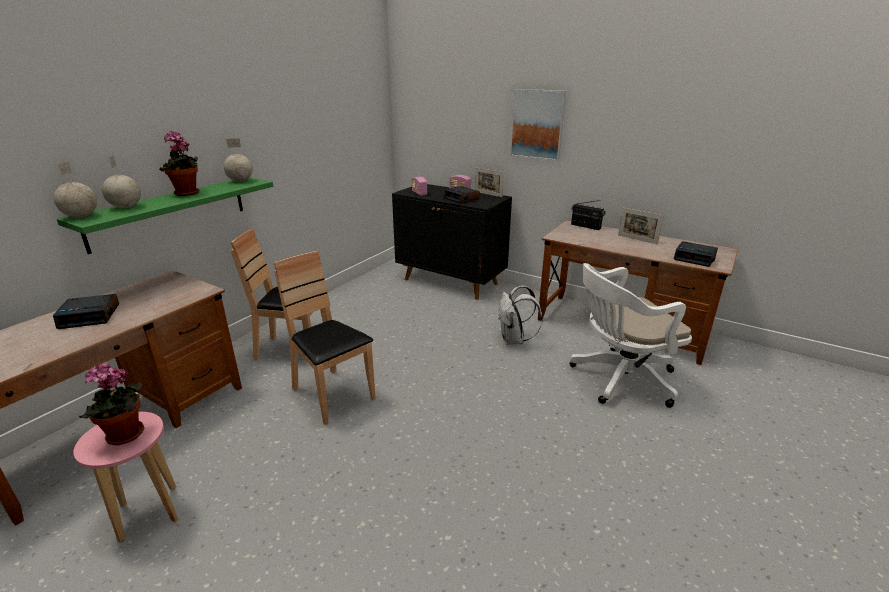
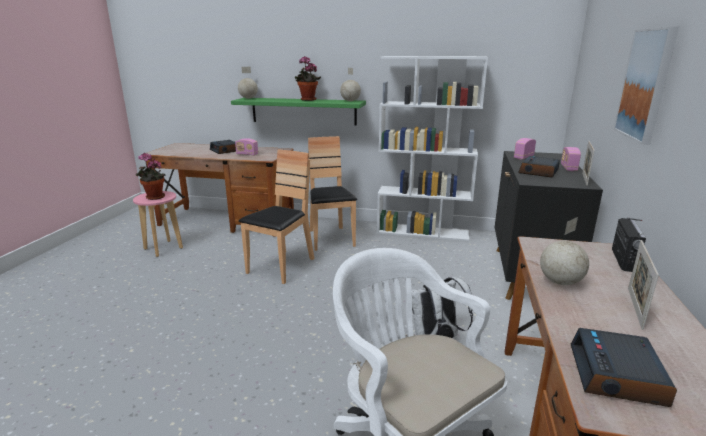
camera: 70 degrees right, 5 degrees down
globe [102,155,141,208] -> globe moved to [540,217,589,285]
none -> radio [235,138,258,156]
none -> white bookcase [377,56,488,241]

